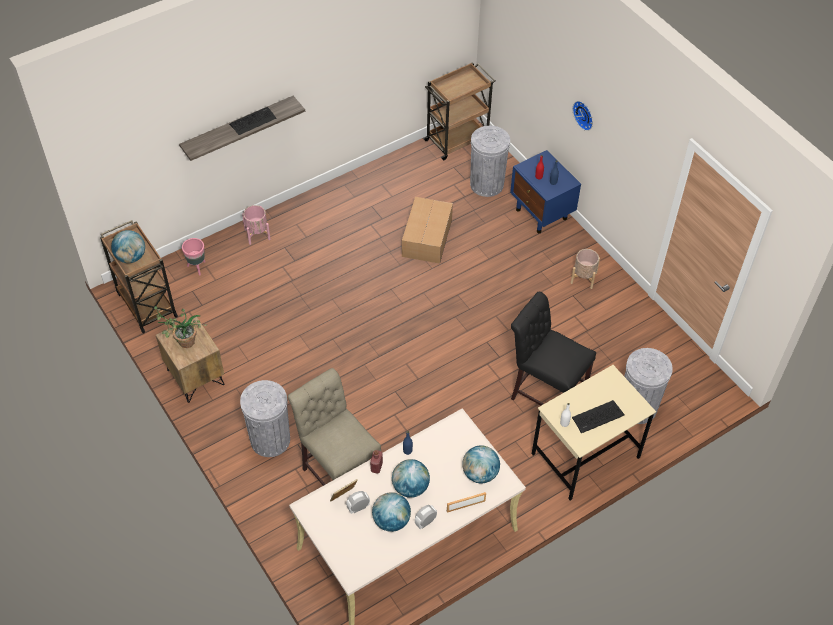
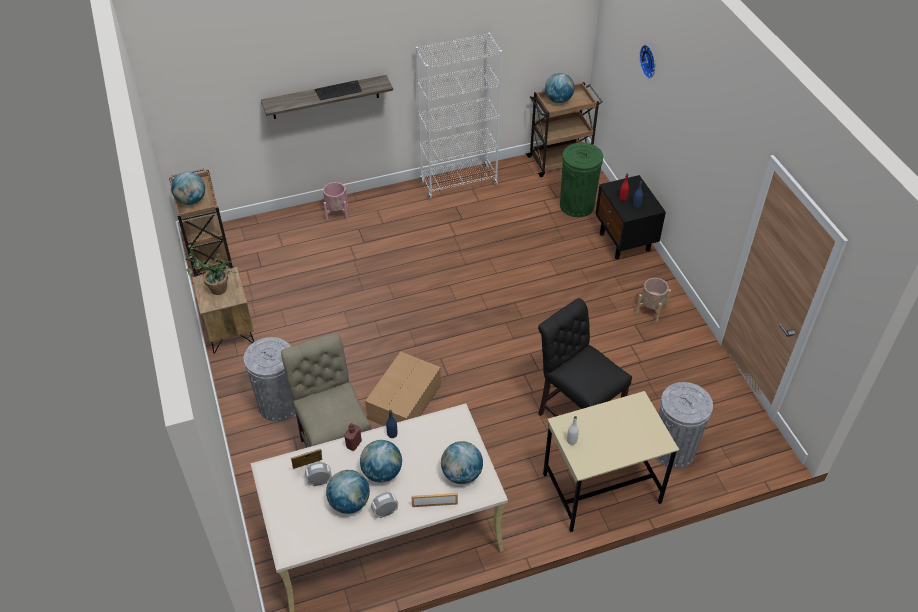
camera: 15 degrees right, 5 degrees down
pink planter [182,238,206,275] -> none
cardboard box [402,197,453,264] -> cardboard box moved to [365,351,441,426]
grey trash can [470,126,510,197] -> green trash can [560,143,603,217]
blue nightstand [510,150,581,233] -> black nightstand [595,175,666,260]
keyboard [572,400,625,433] -> none
wall clock [573,101,593,131] -> wall clock moved to [639,45,655,79]
none -> white bookcase [416,33,502,200]
none -> globe [545,73,575,103]

